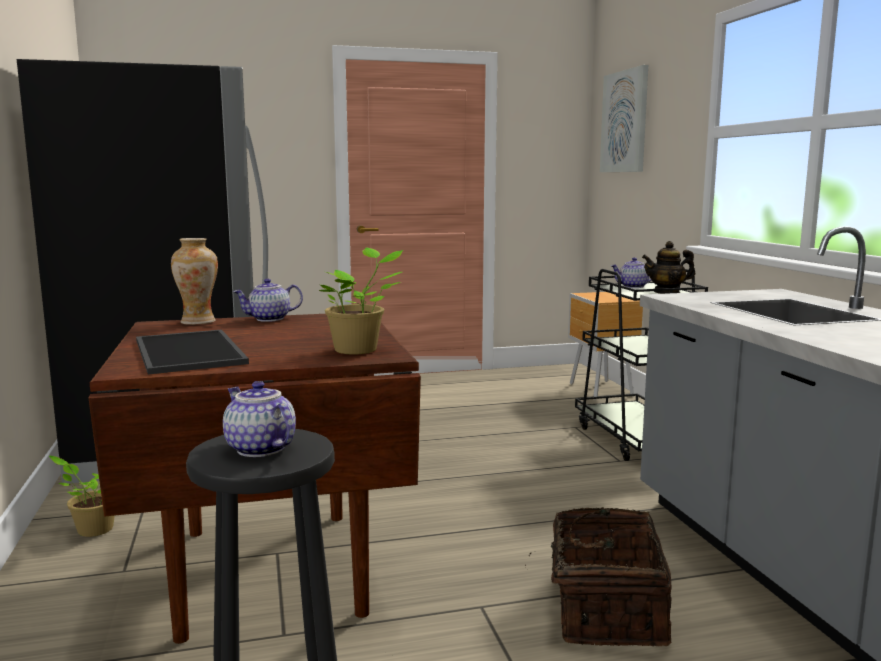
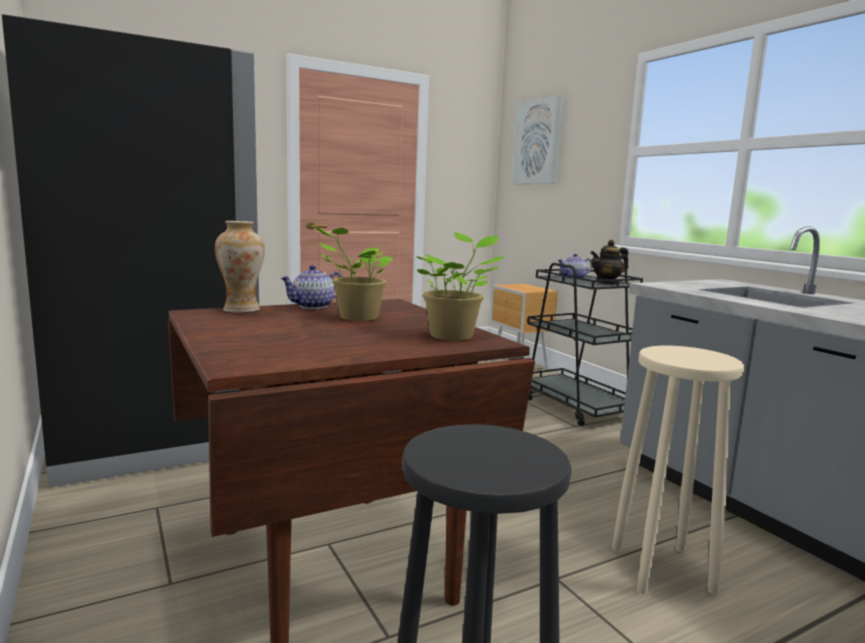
camera: 15 degrees left, 0 degrees up
potted plant [49,456,115,537] -> potted plant moved to [313,226,392,321]
tray [136,330,249,374] -> none
teapot [223,381,296,457] -> none
basket [525,507,672,646] -> beige stool [612,346,745,595]

